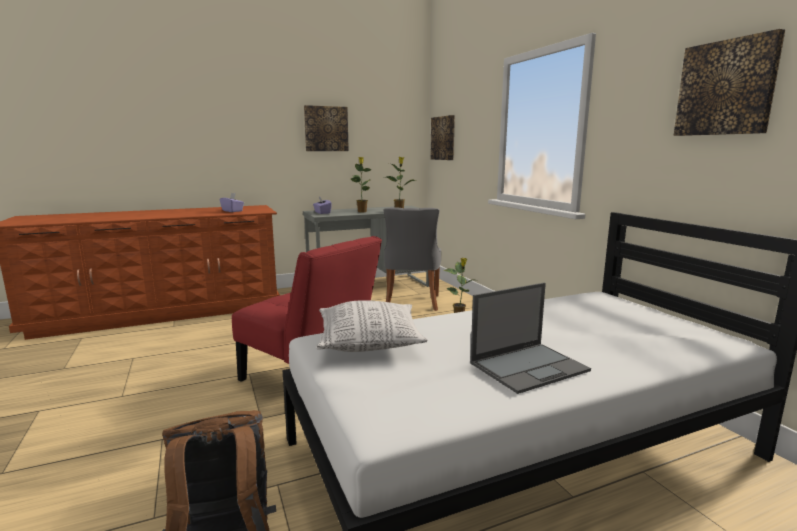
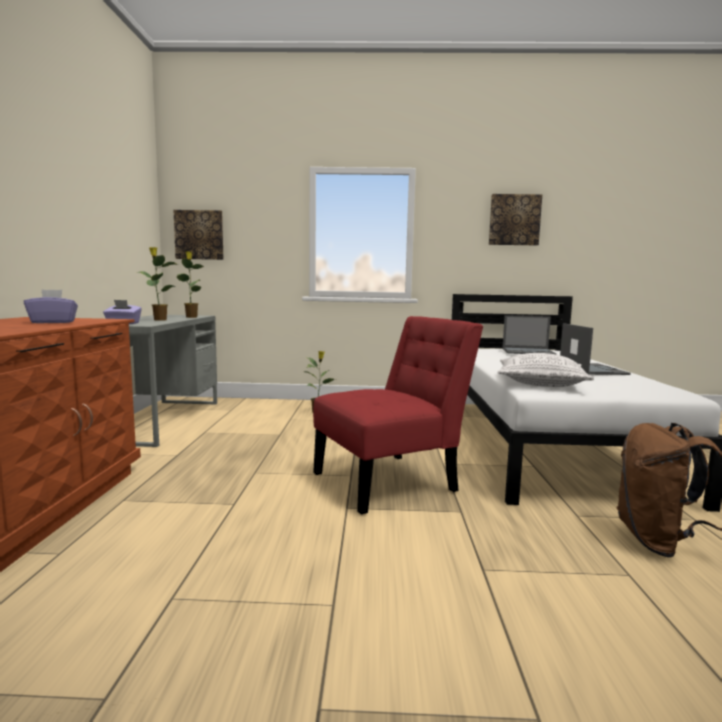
camera: 65 degrees left, 5 degrees down
picture [304,105,349,151] -> none
grey chair [384,207,441,311] -> none
none -> laptop [502,315,557,355]

